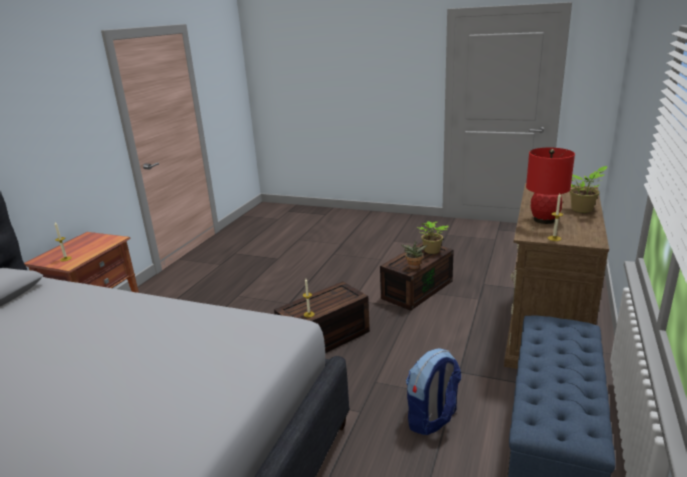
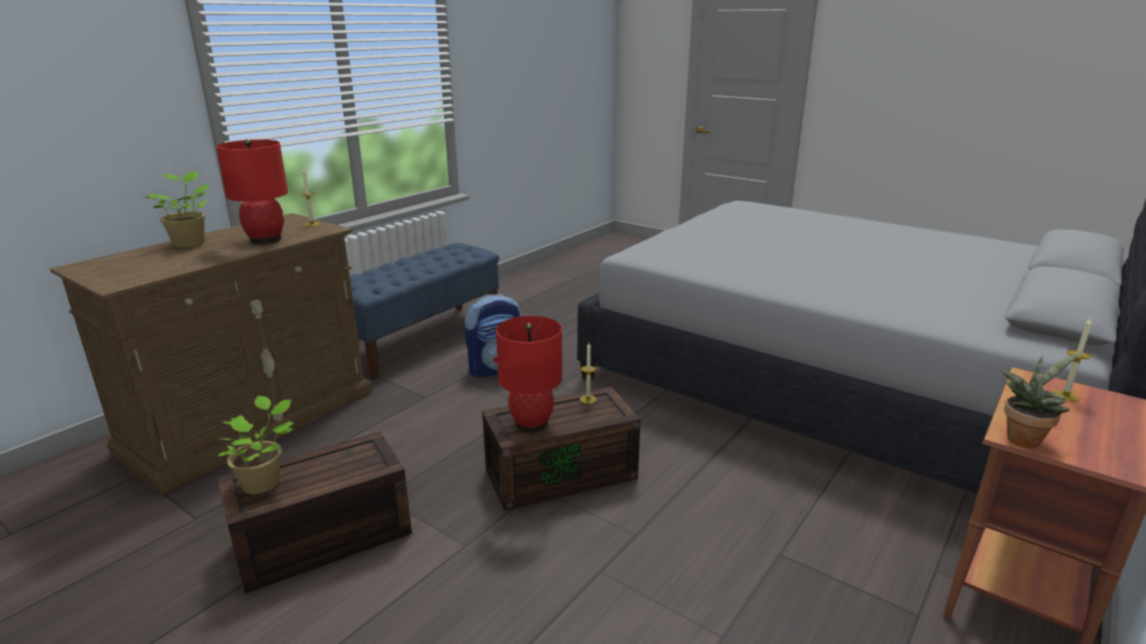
camera: 165 degrees left, 0 degrees up
potted plant [401,241,427,269] -> potted plant moved to [1000,353,1079,448]
none -> red table lamp [496,316,562,433]

